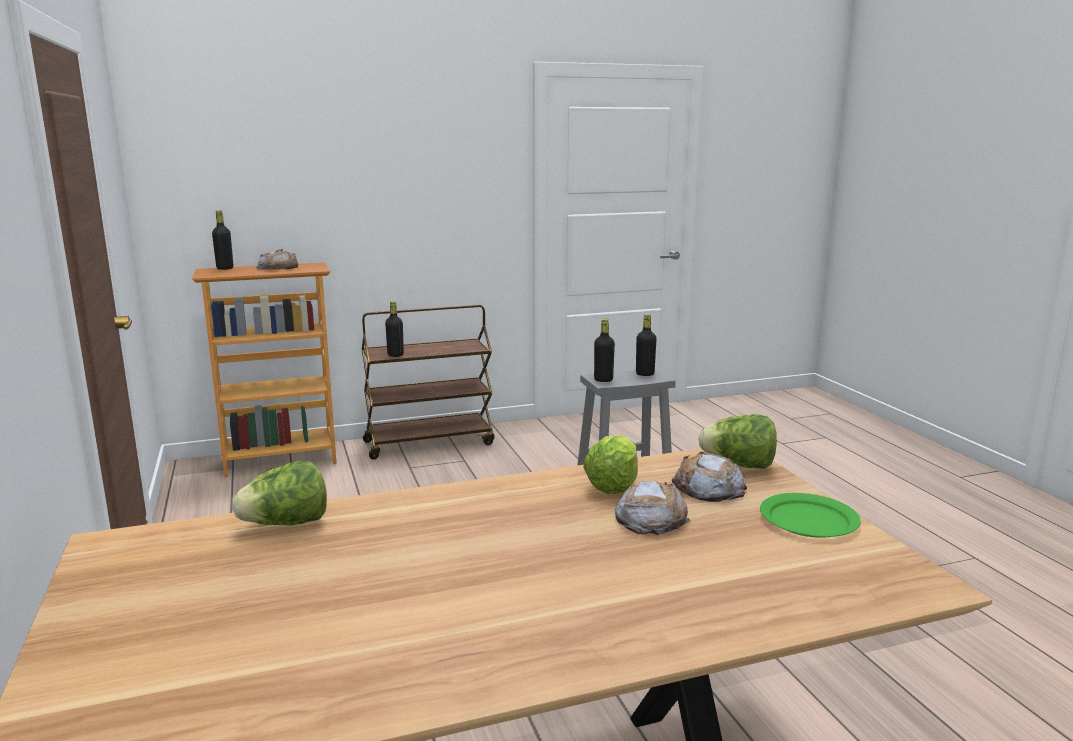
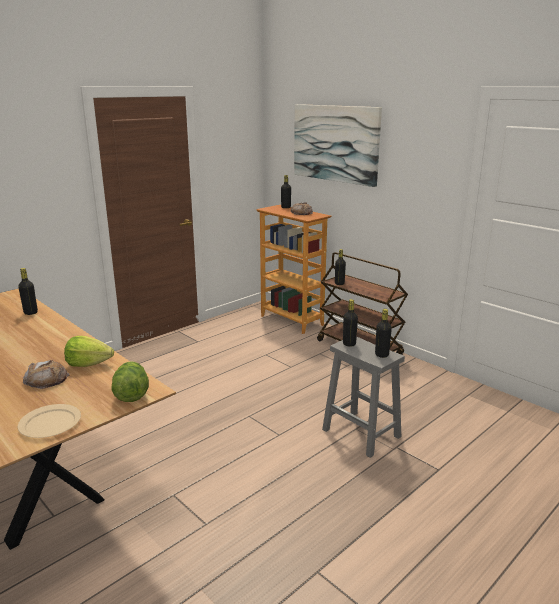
camera: 65 degrees right, 5 degrees up
lettuce [232,461,327,525] -> black bottle [18,268,38,315]
bread [672,452,747,502] -> none
green plate [760,493,861,538] -> beige plate [18,404,81,438]
none -> picture [294,104,382,187]

